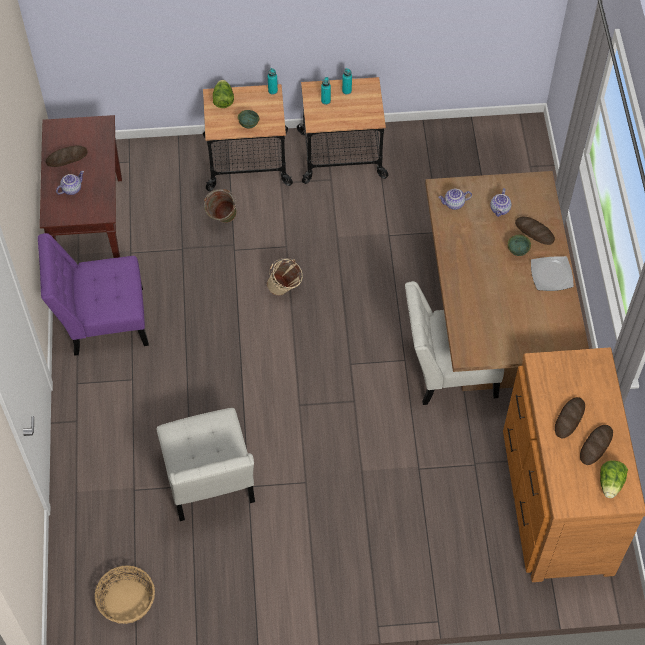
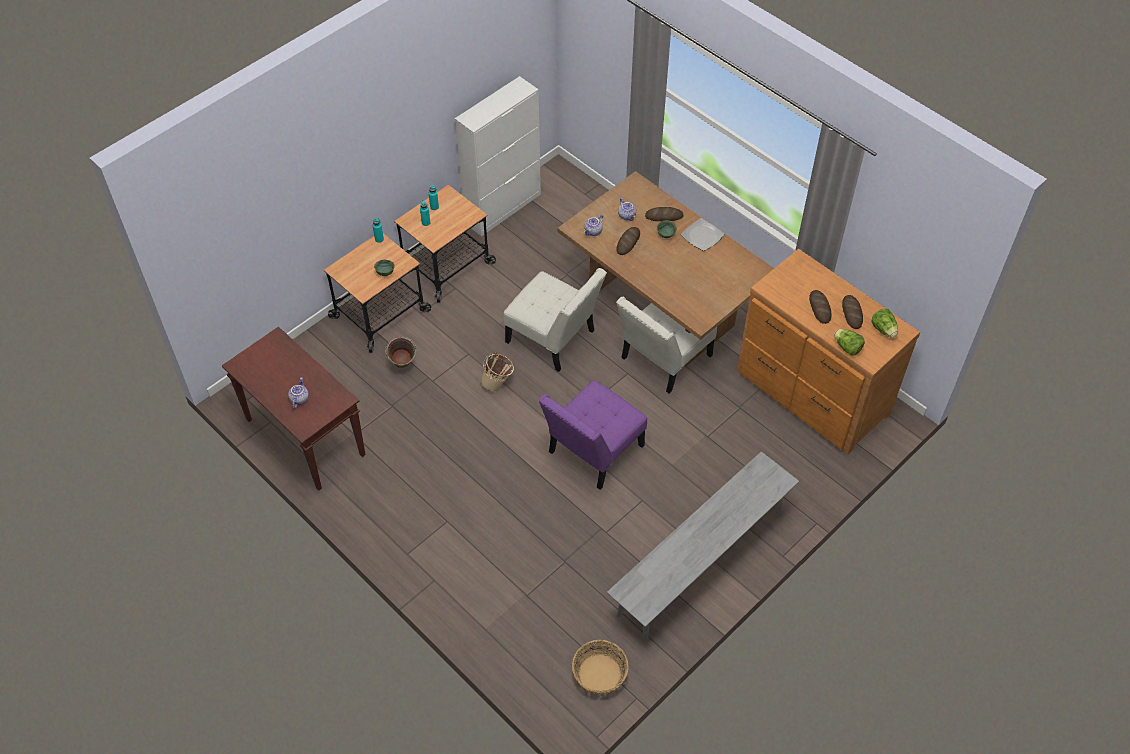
camera: 40 degrees left, 5 degrees down
purple chair [38,233,149,356] -> purple chair moved to [539,380,647,490]
bread [46,146,88,167] -> bread moved to [616,227,640,255]
white chair [157,408,255,521] -> white chair moved to [503,268,607,372]
lettuce [213,80,234,108] -> lettuce moved to [834,329,865,356]
none -> white cabinet [455,76,541,236]
none -> grey bench [607,451,799,641]

